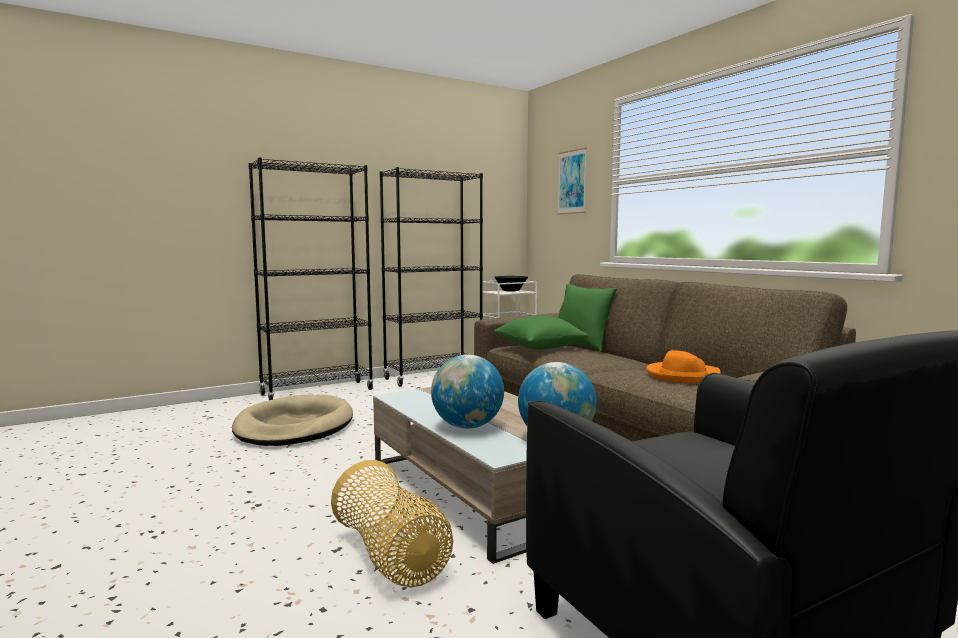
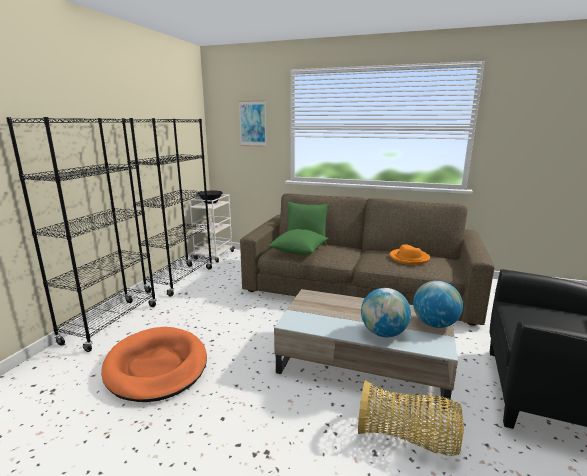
camera: 40 degrees left, 10 degrees up
beige dog bed [232,395,353,446] -> orange dog bed [101,327,207,402]

